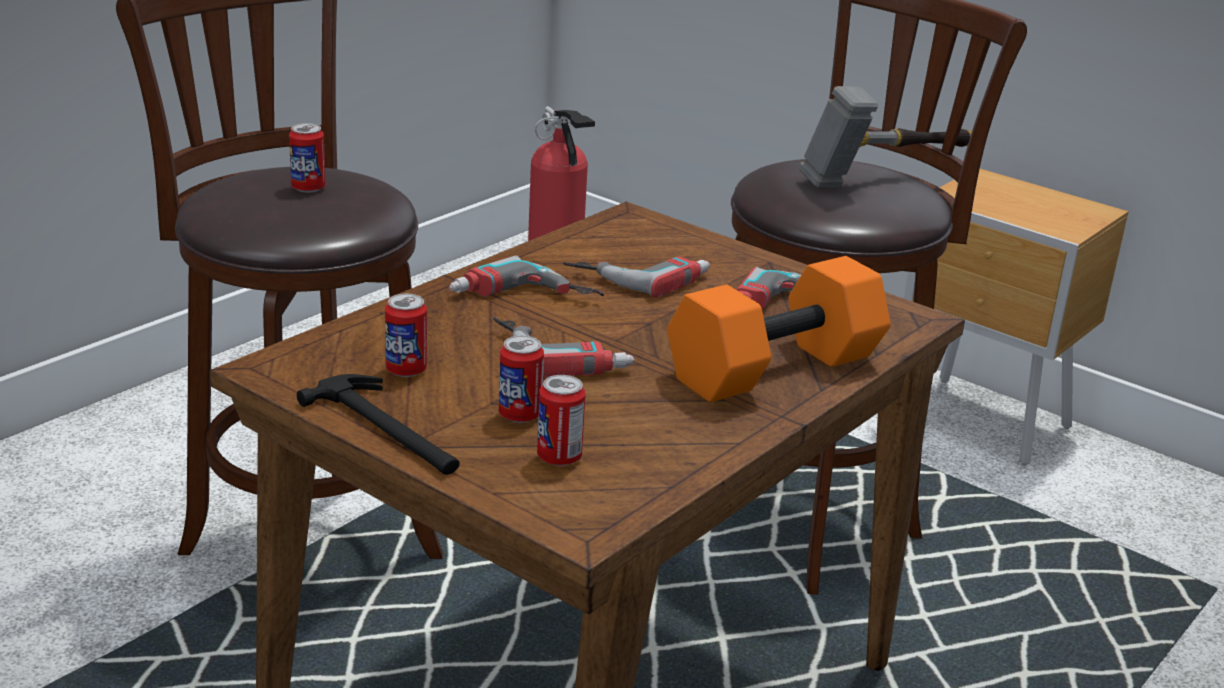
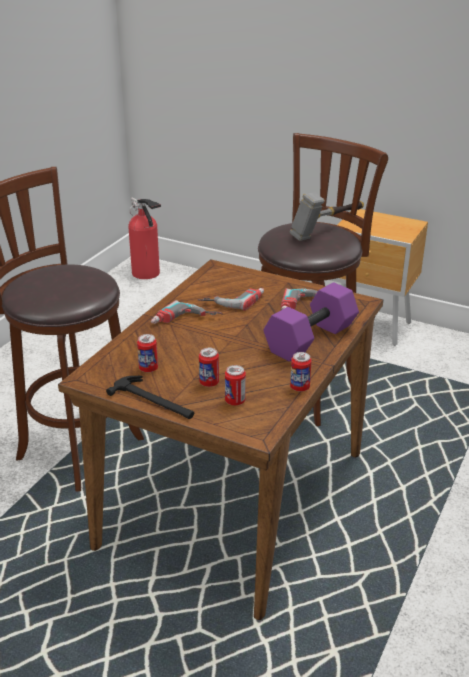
camera: 10 degrees left, 5 degrees up
can [289,123,325,193] -> can moved to [290,352,312,392]
power drill [493,316,635,377] -> none
orange dumbbell [667,256,891,402] -> purple dumbbell [264,282,359,362]

